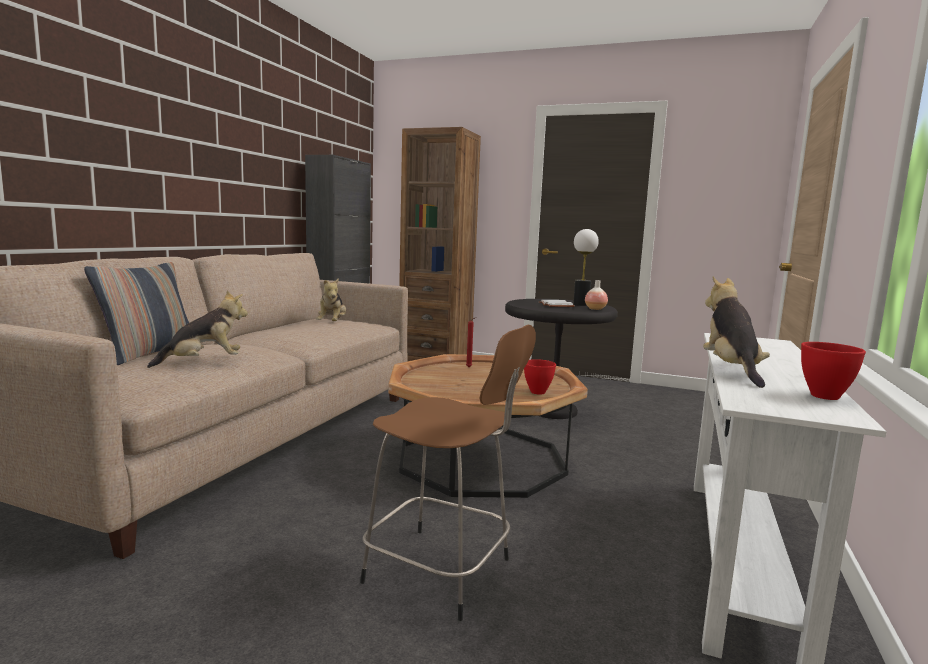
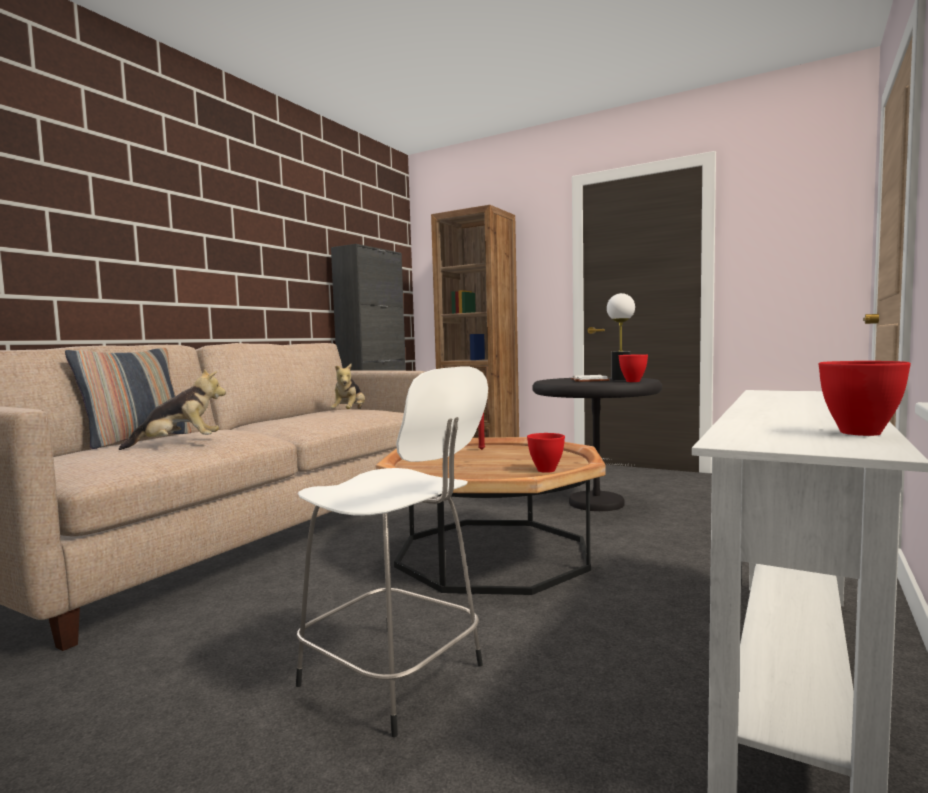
camera: 10 degrees right, 5 degrees down
brown stool [360,325,536,621] -> white stool [296,366,488,737]
vase [585,280,608,310] -> red bowl [619,354,648,382]
plush toy [703,276,770,388] -> none

